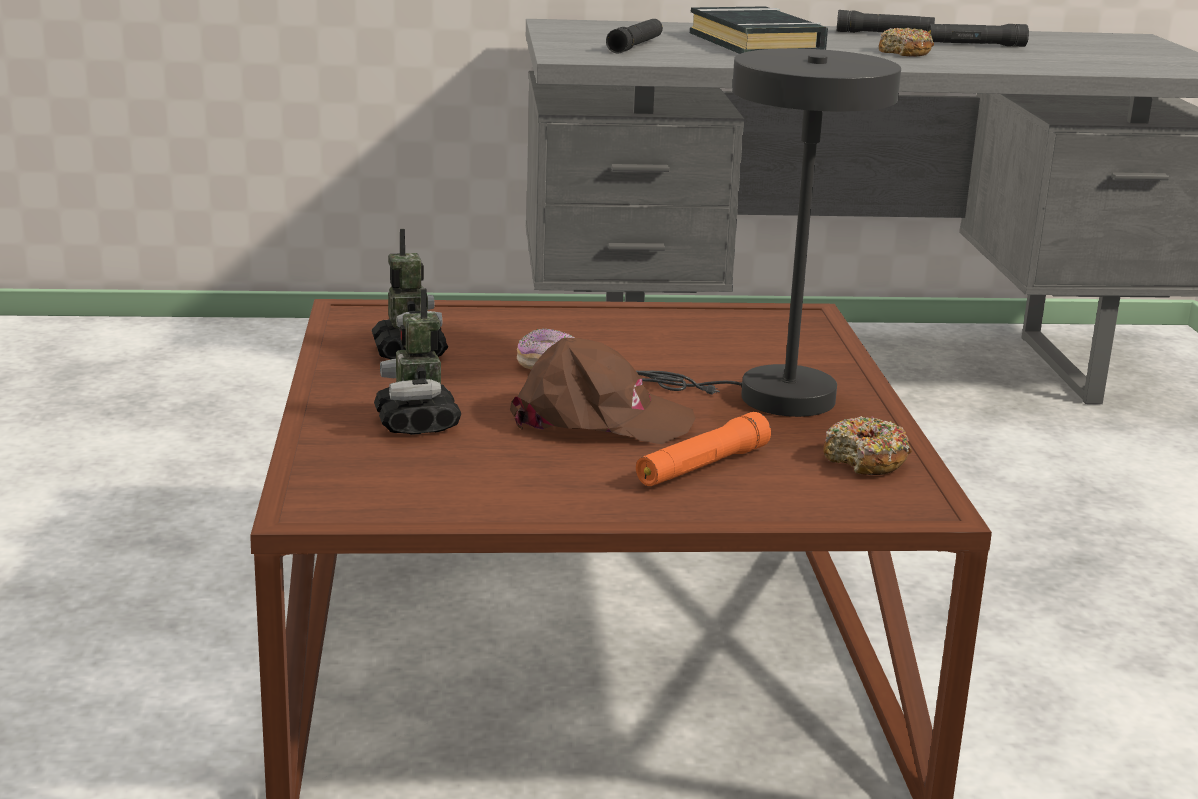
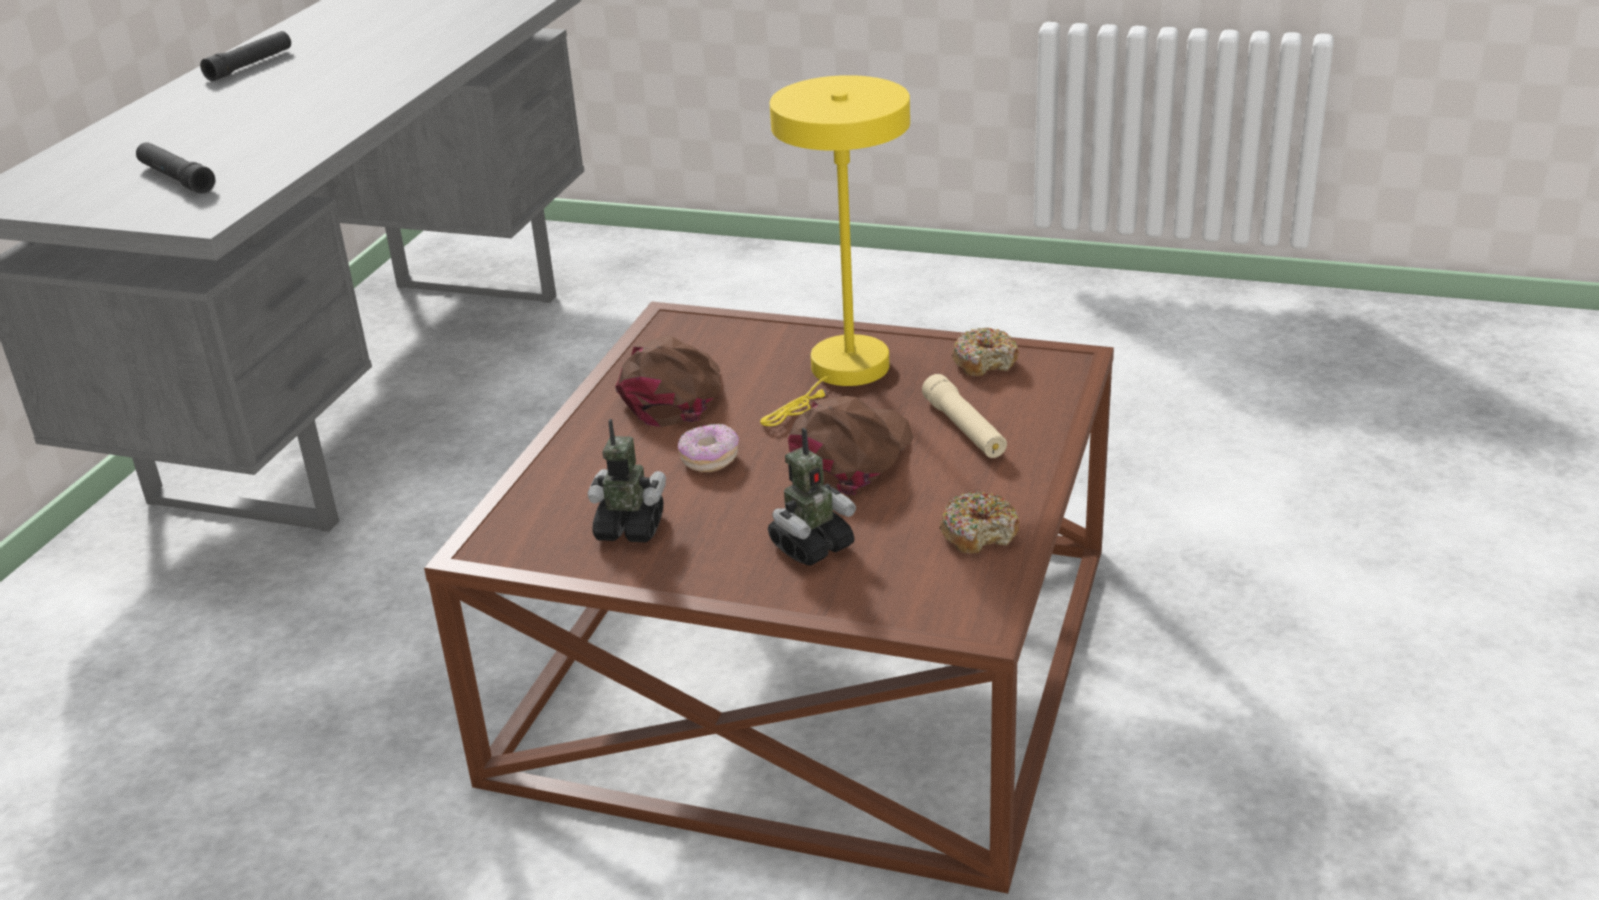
camera: 65 degrees left, 10 degrees up
toy robot [374,288,461,435] -> toy robot turned 45 degrees counterclockwise [768,428,856,566]
grey table lamp [635,48,901,417] -> yellow table lamp [760,75,910,426]
orange flashlight [636,412,771,487] -> beige flashlight [922,374,1007,458]
black book [690,6,828,54] -> none
donut [879,28,934,56] -> donut moved to [940,491,1019,554]
black flashlight [927,24,1029,47] -> none
none -> brown cap [615,336,721,427]

